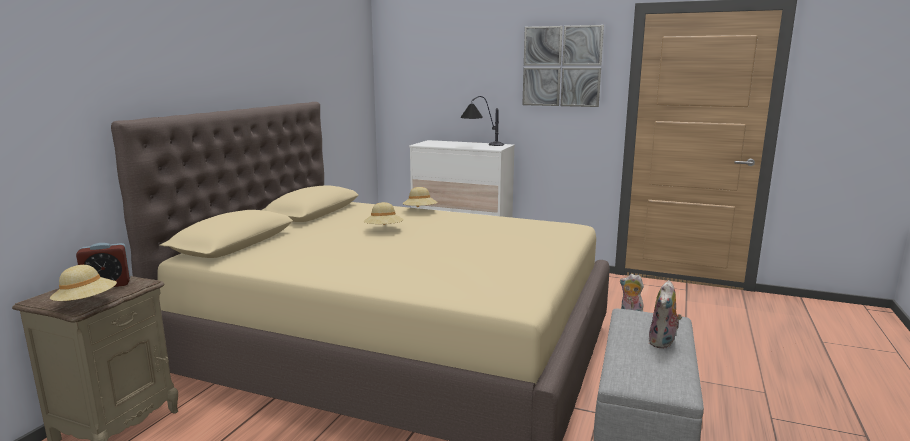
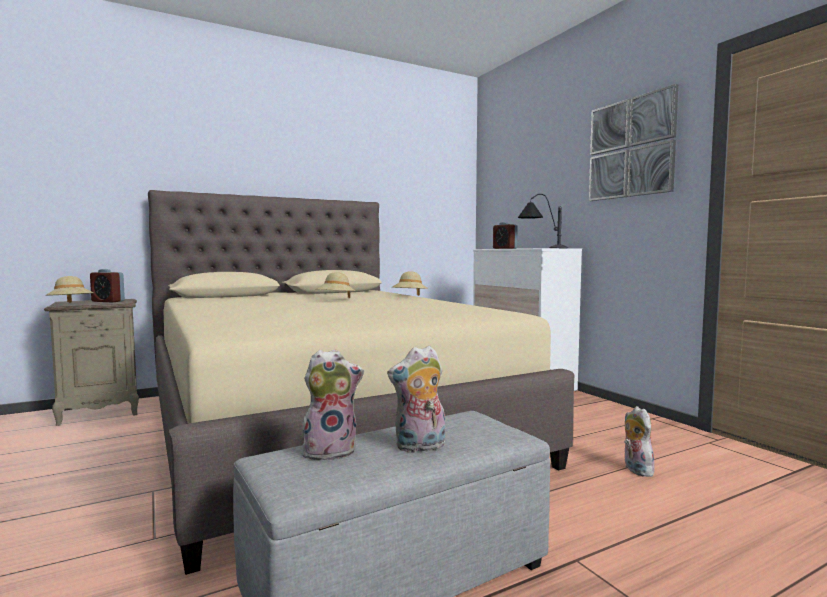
camera: 40 degrees right, 10 degrees down
none -> plush toy [302,350,364,460]
none -> alarm clock [493,222,518,249]

